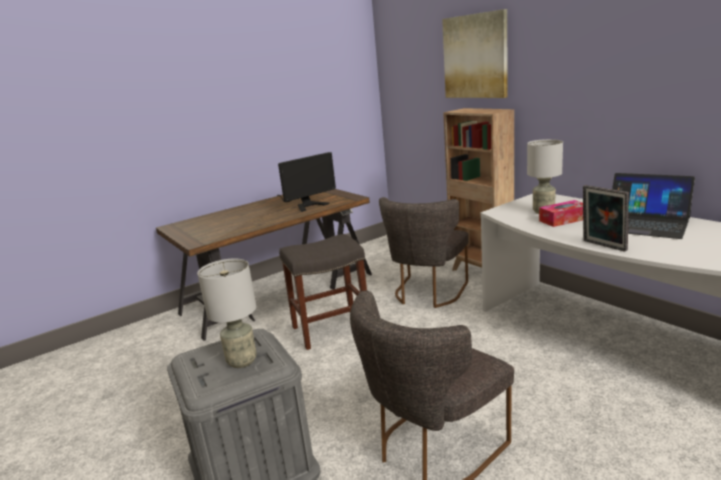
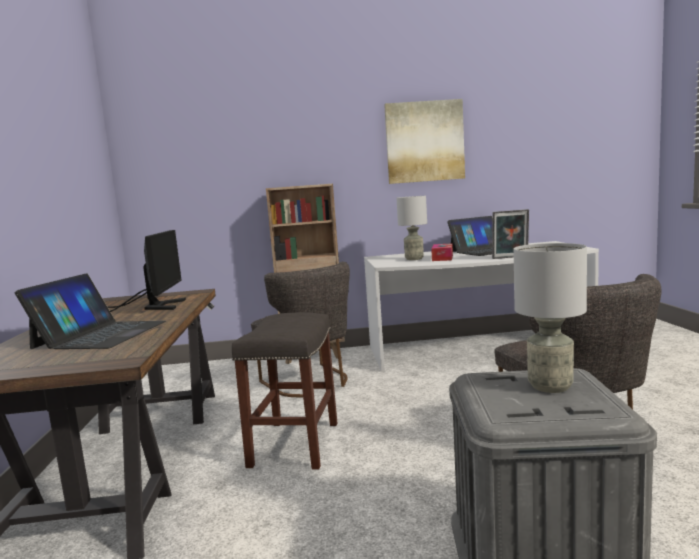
camera: 60 degrees left, 10 degrees down
picture [442,9,508,98] -> picture moved to [384,99,465,184]
none -> laptop [15,273,166,349]

